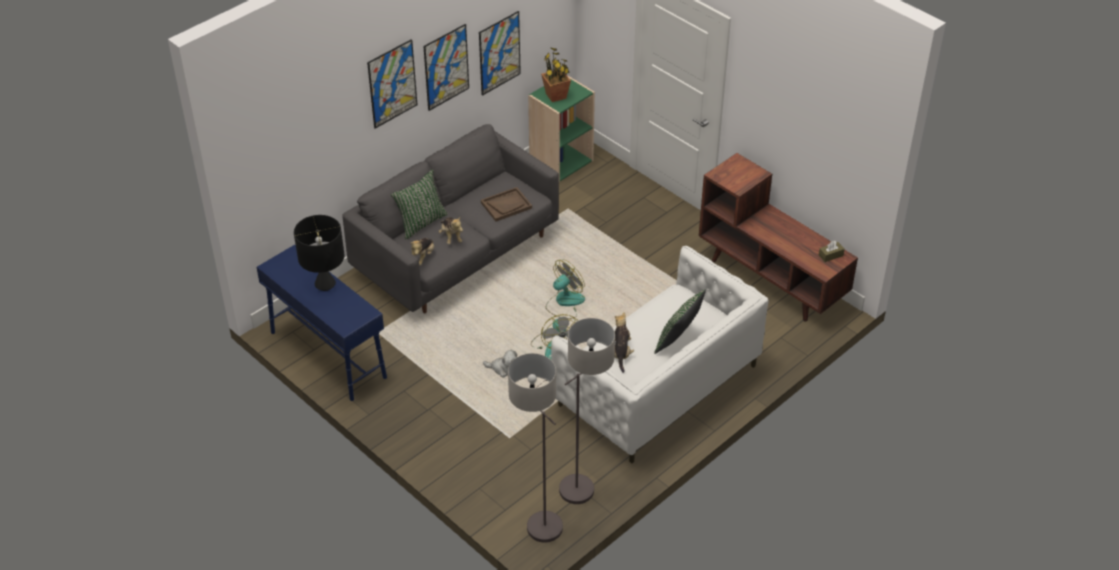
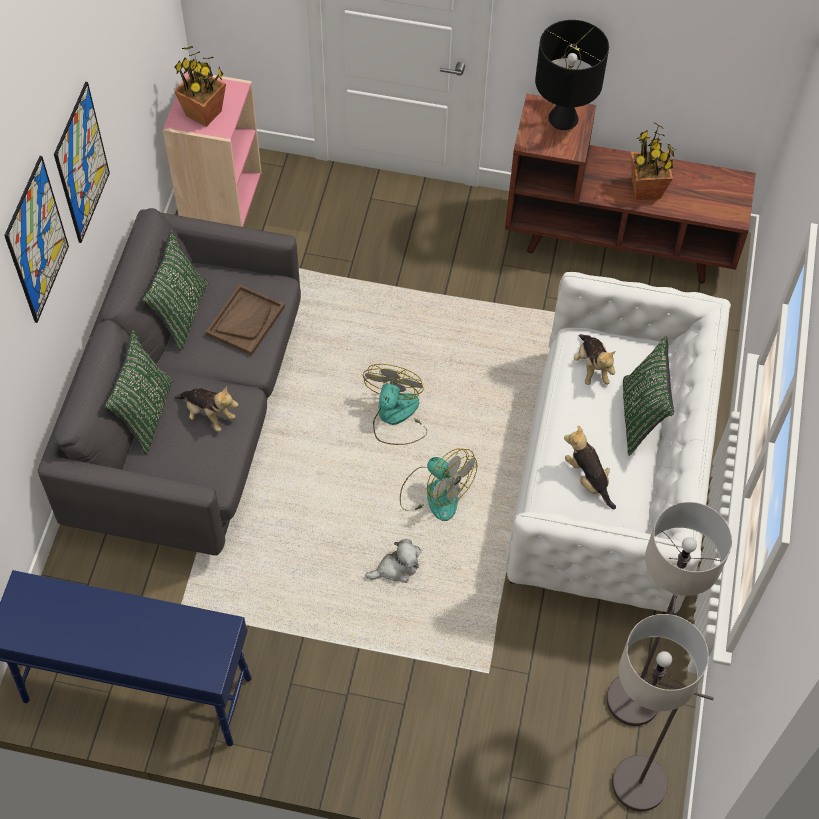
camera: 35 degrees left, 15 degrees up
black table lamp [294,215,345,291] -> black table lamp moved to [535,20,609,130]
plush toy [411,238,434,266] -> plush toy moved to [574,334,616,385]
picture [479,11,521,96] -> none
green bookcase [528,75,595,182] -> pink bookcase [163,71,262,227]
brown tissue box [819,241,845,262] -> none
none -> green pillow [142,231,208,351]
none -> potted plant [631,123,676,200]

